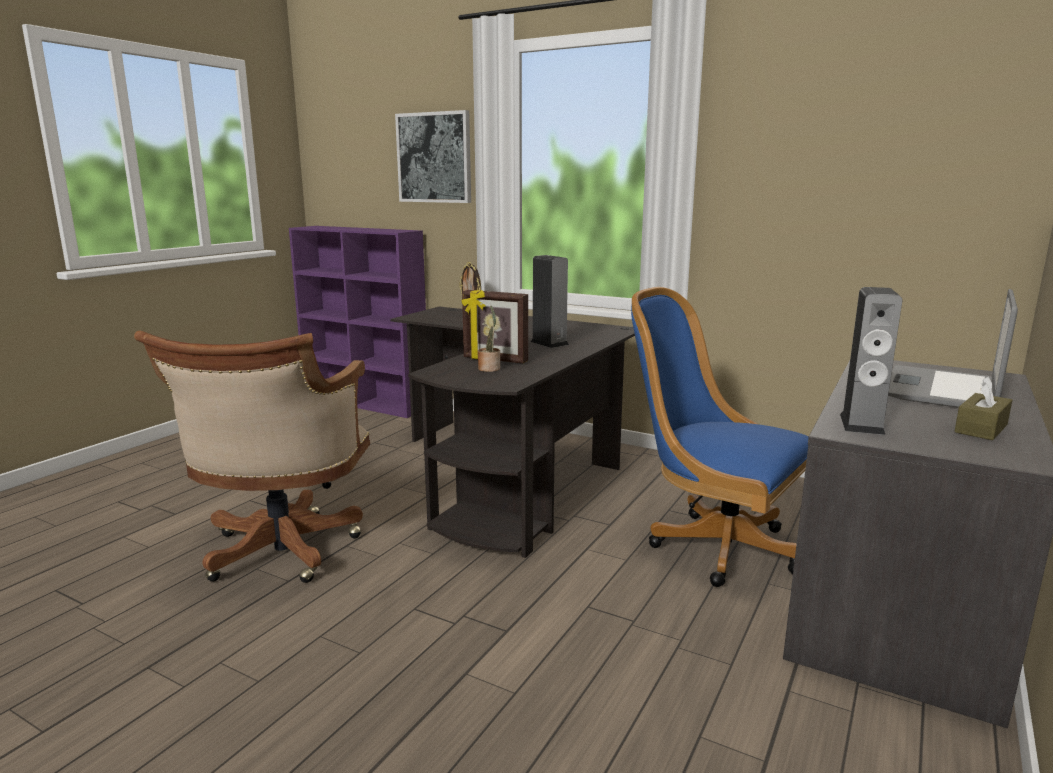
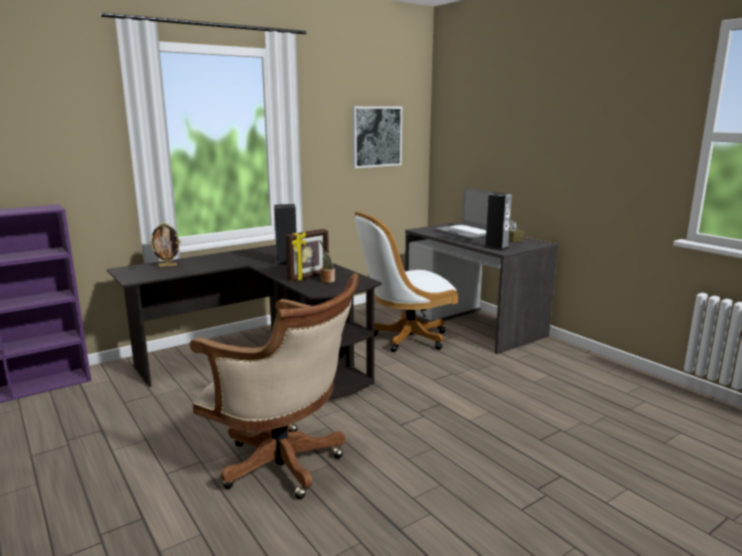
camera: 65 degrees left, 0 degrees up
picture [395,110,471,203] -> picture moved to [352,106,402,168]
blue office chair [631,287,809,587] -> white office chair [355,211,458,352]

